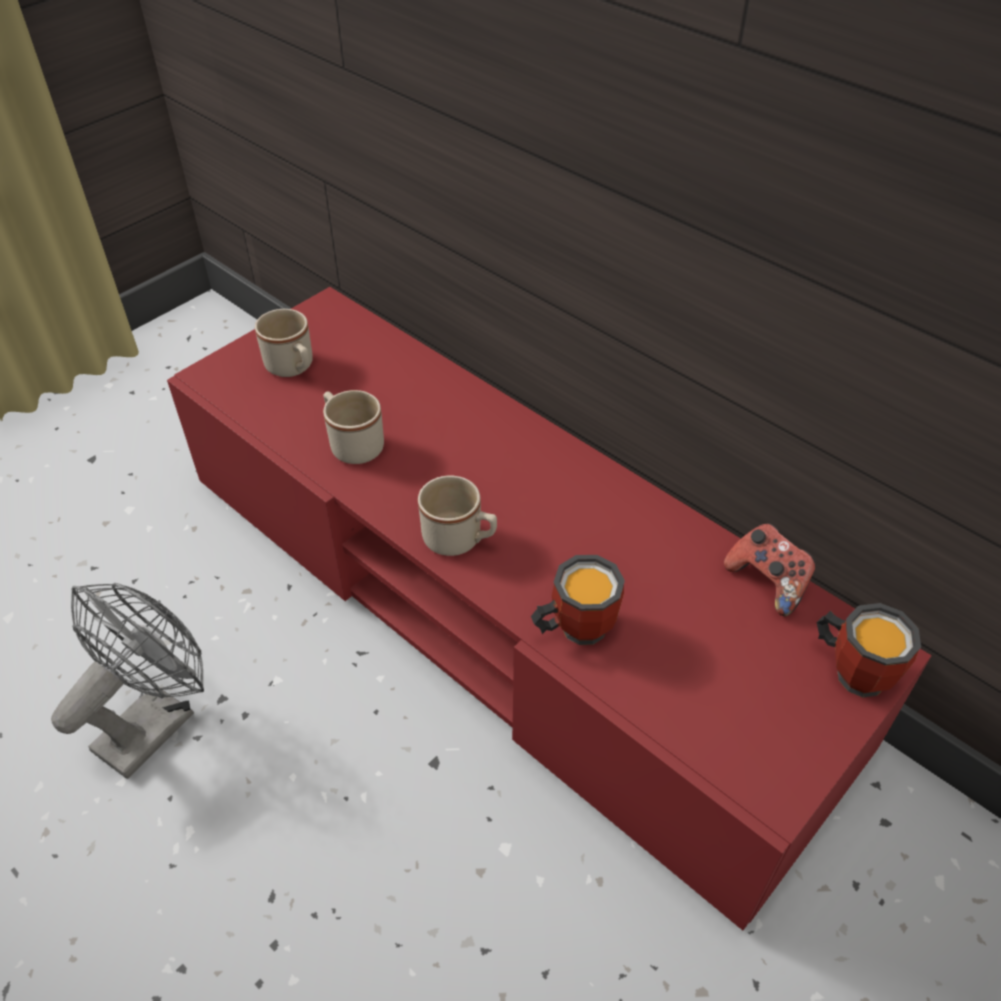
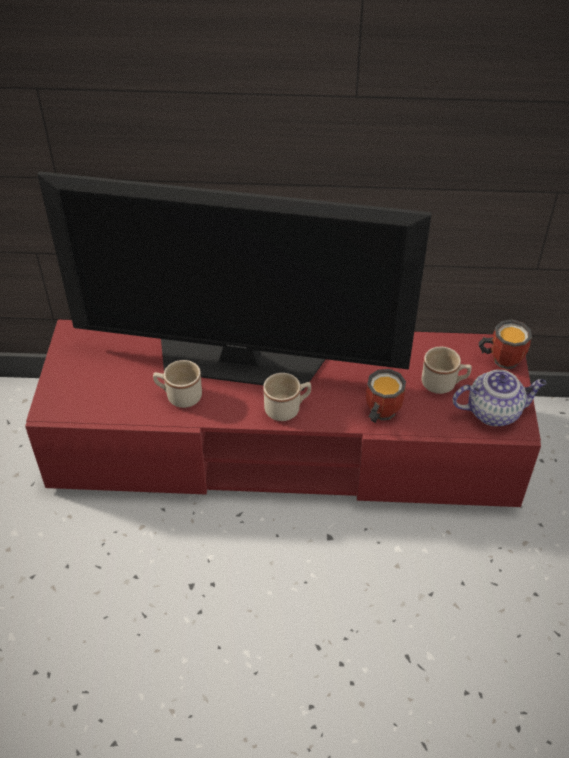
camera: 40 degrees left, 0 degrees up
grey fan [51,583,204,779] -> none
beige mug [255,309,313,377] -> beige mug moved to [422,347,472,394]
game controller [724,523,816,616] -> none
none -> television [37,171,432,390]
none -> teapot [453,370,546,426]

